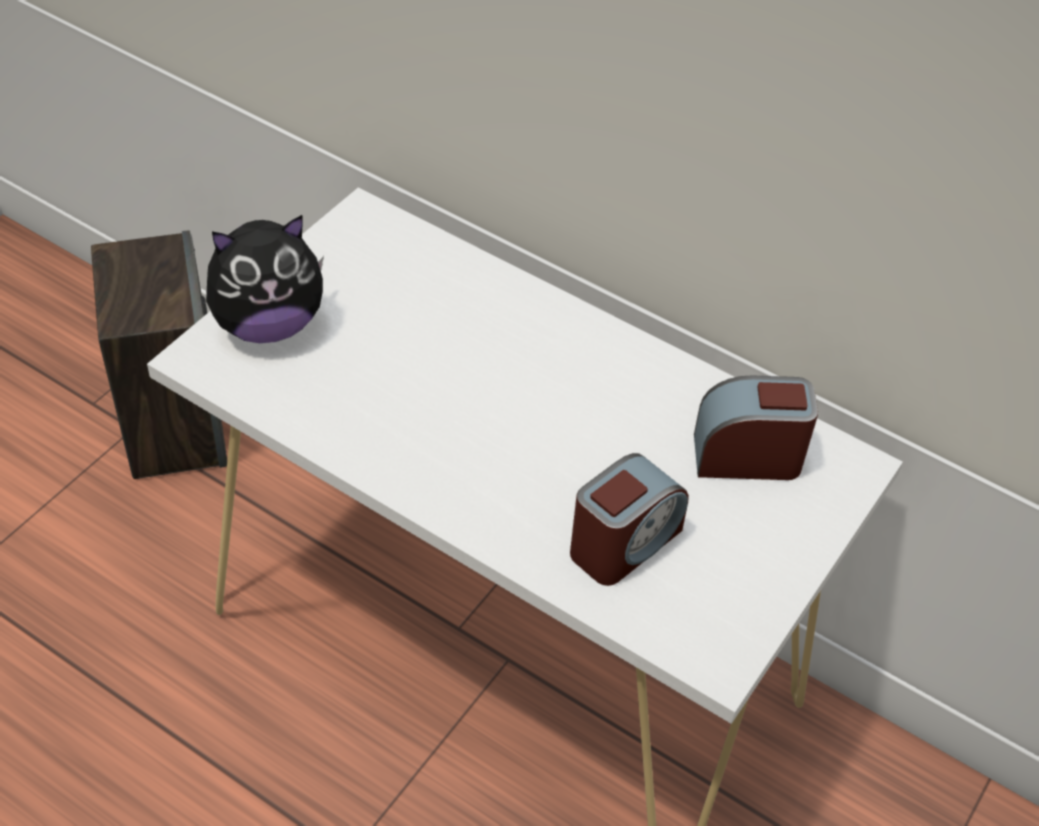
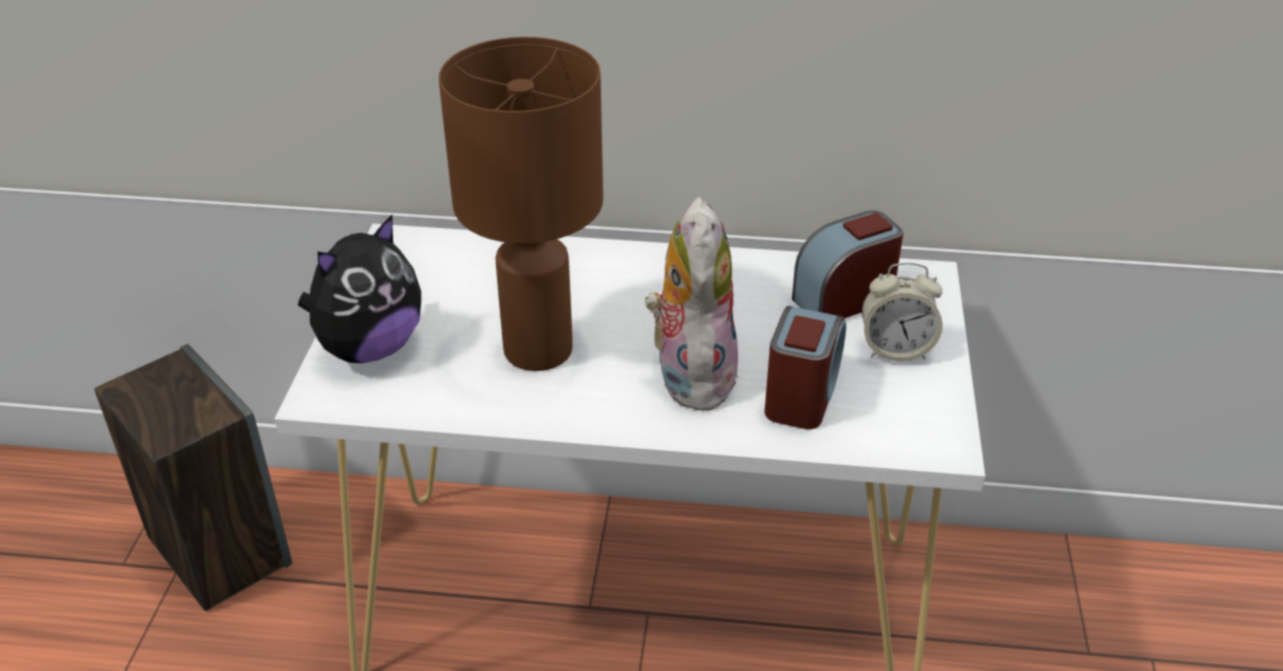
camera: 25 degrees left, 10 degrees down
none -> brown table lamp [439,37,603,371]
none -> plush toy [645,197,738,412]
none -> alarm clock [862,262,943,362]

